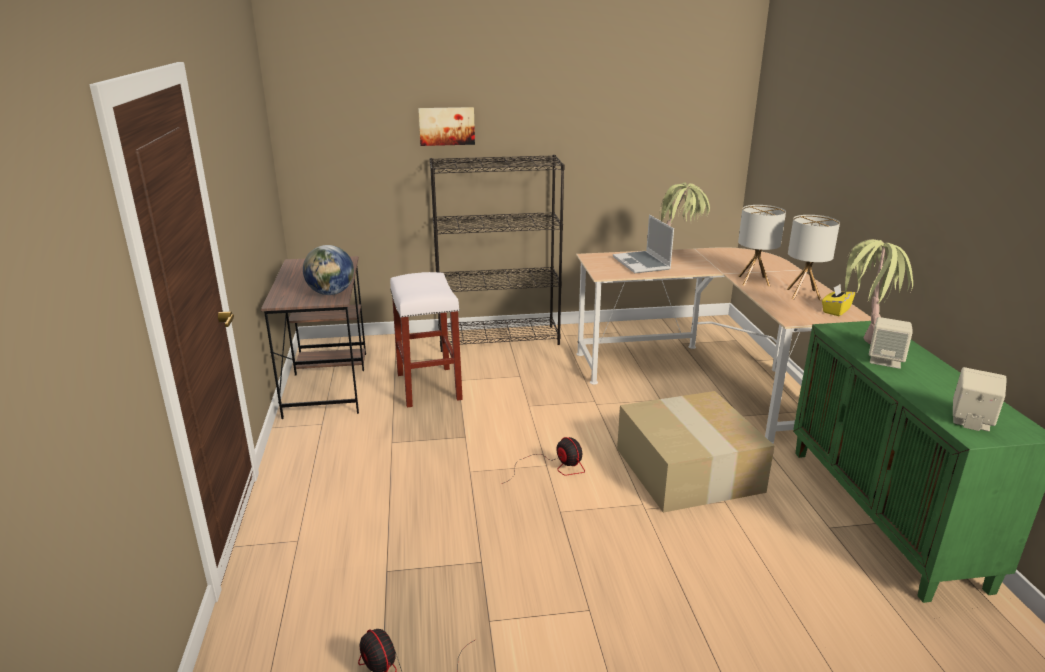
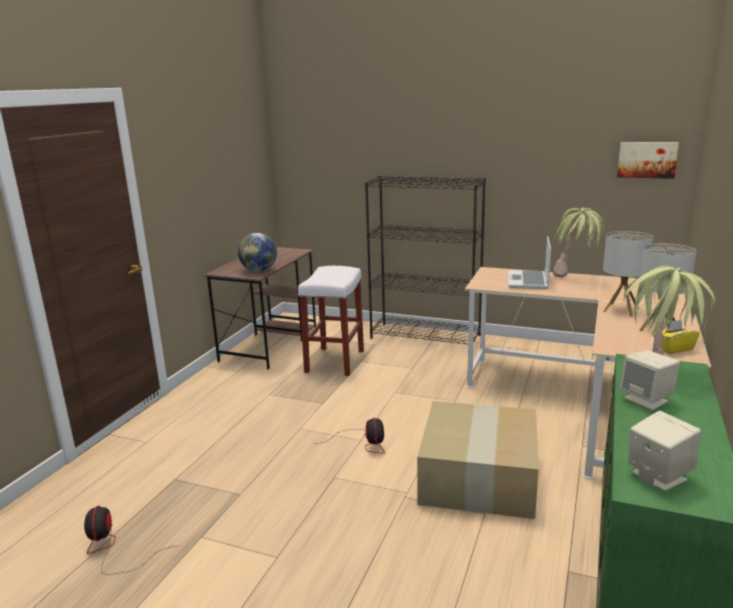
camera: 30 degrees right, 5 degrees down
picture [418,107,475,146] -> picture moved to [617,142,679,179]

